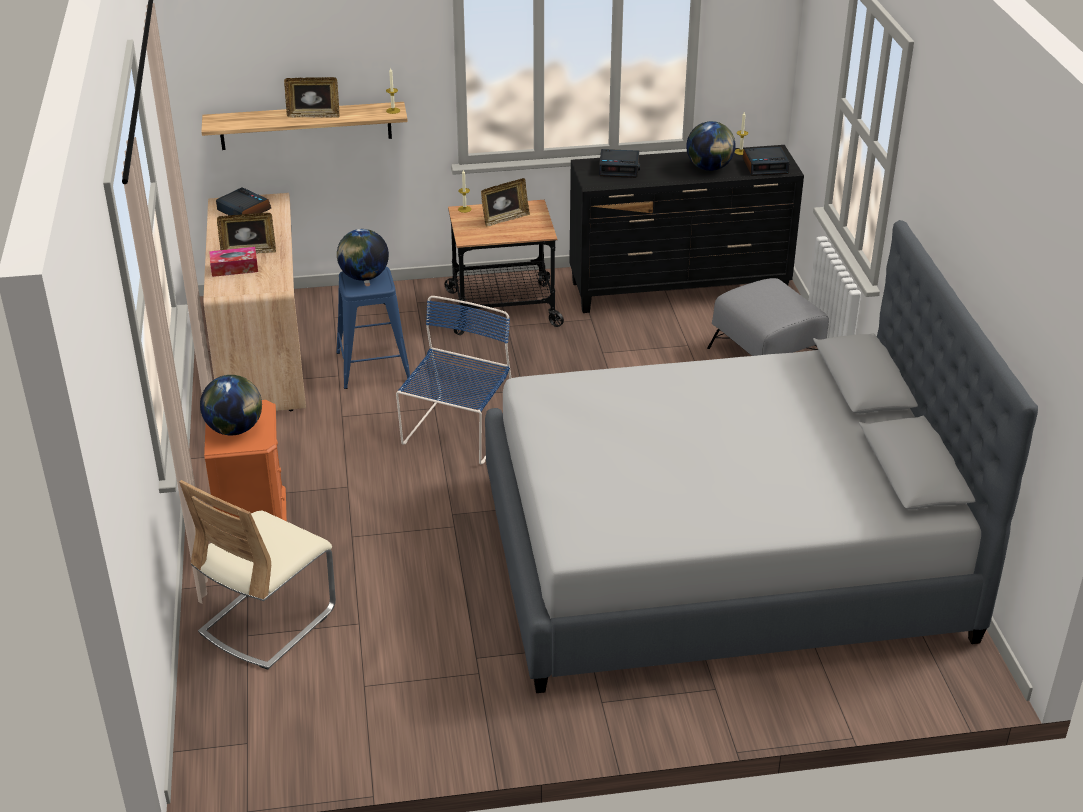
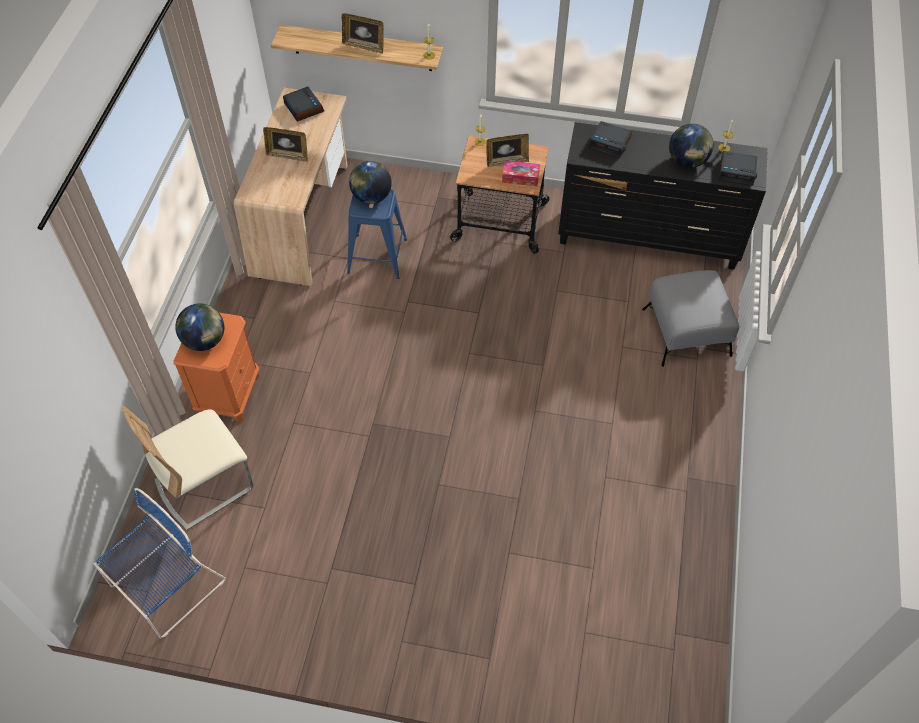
camera: 20 degrees right, 20 degrees up
tissue box [209,247,258,277] -> tissue box moved to [502,161,540,186]
blue chair [396,296,512,465] -> blue chair moved to [93,488,226,638]
grey bed [485,220,1038,693] -> none

